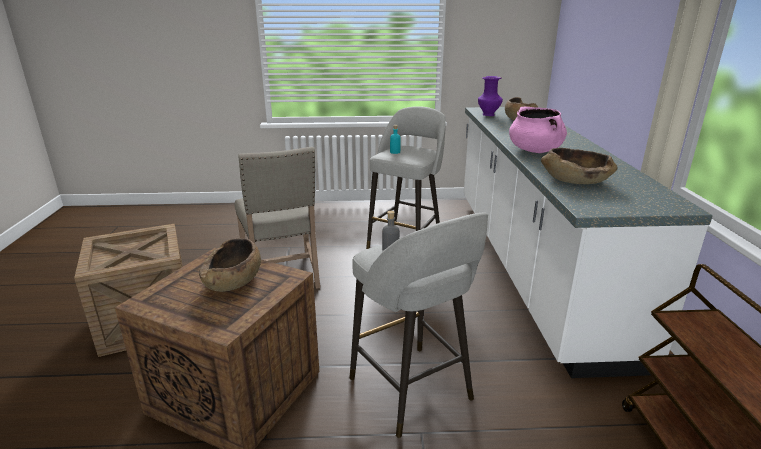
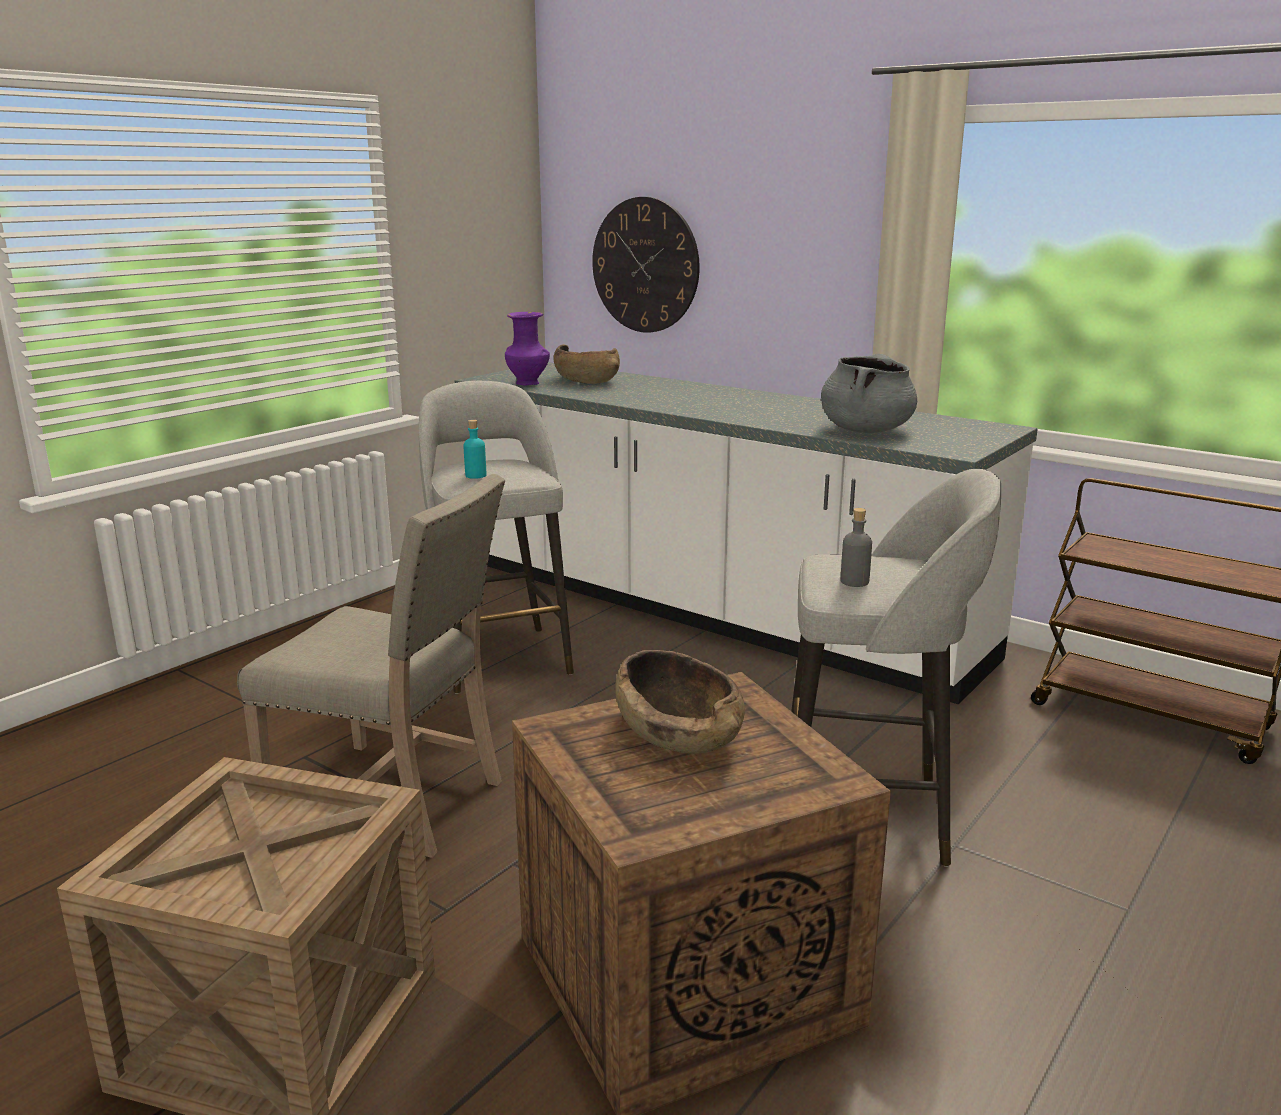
camera: 50 degrees left, 5 degrees down
pink cooking pot [509,107,567,153] -> none
brown bowl [541,148,618,184] -> grey cooking pot [821,354,917,433]
none -> wall clock [592,197,700,333]

